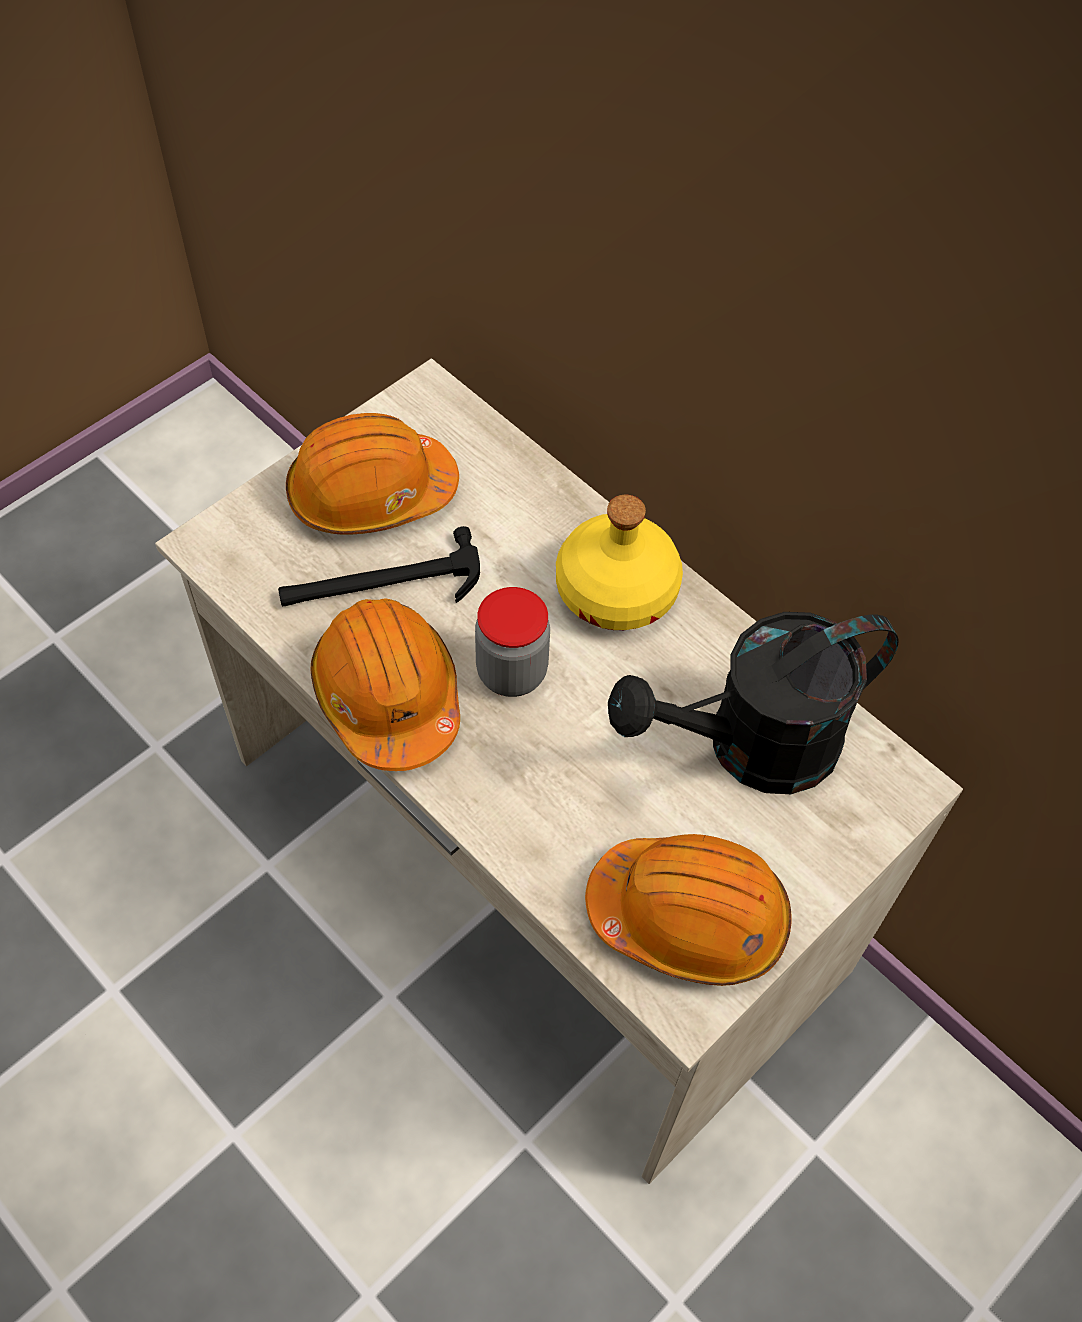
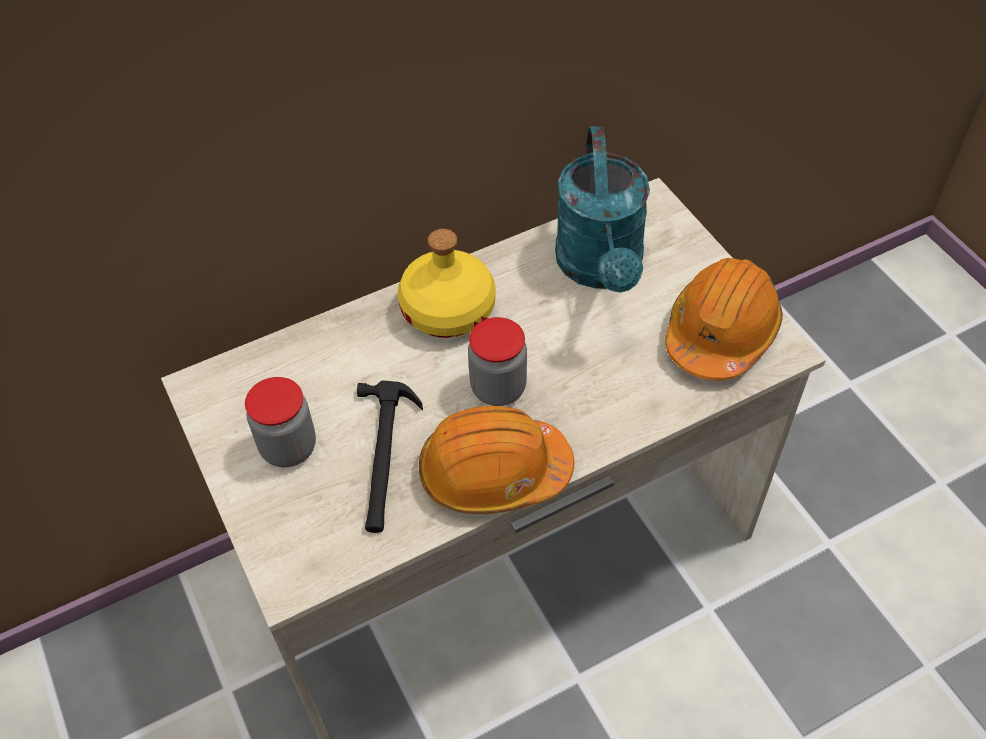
camera: 70 degrees left, 5 degrees down
orange hard hat [286,413,459,535] -> jar [245,377,316,467]
black watering can [608,612,899,794] -> turquoise watering can [555,126,650,293]

